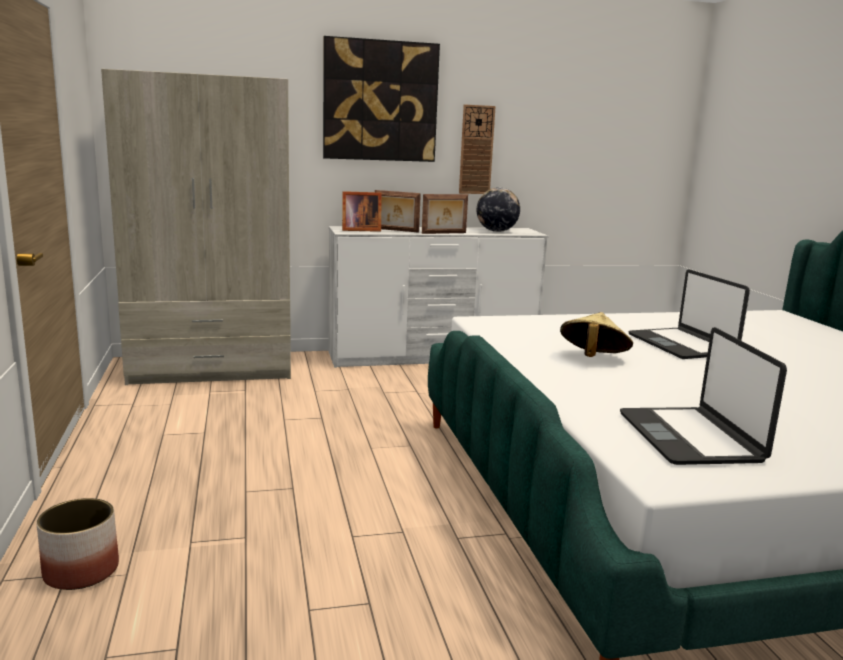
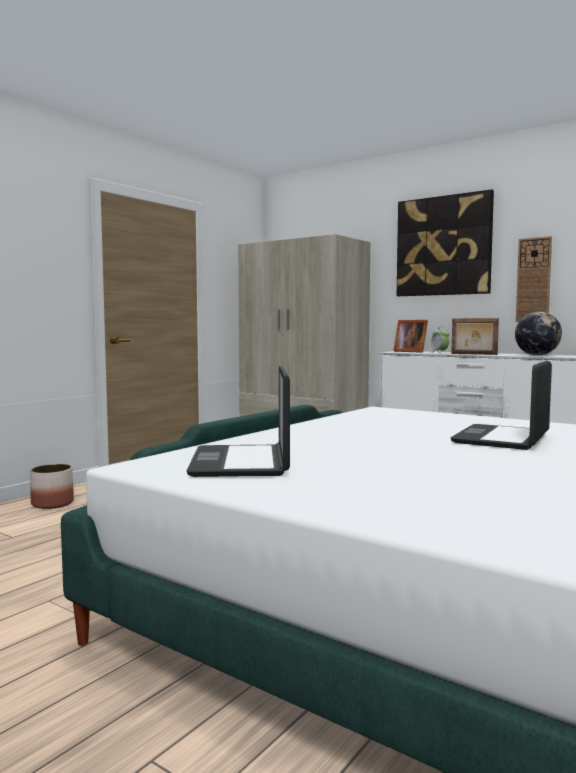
camera: 50 degrees right, 10 degrees down
picture frame [375,190,421,233] -> alarm clock [431,326,449,353]
beige hat [560,312,633,357] -> none
laptop [620,327,787,465] -> laptop turned 45 degrees counterclockwise [186,366,290,477]

